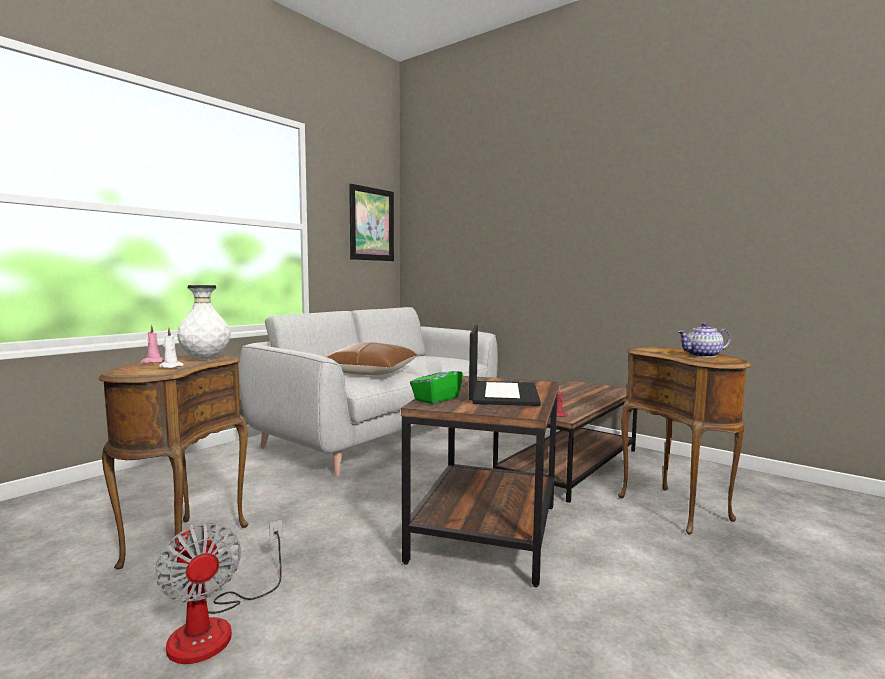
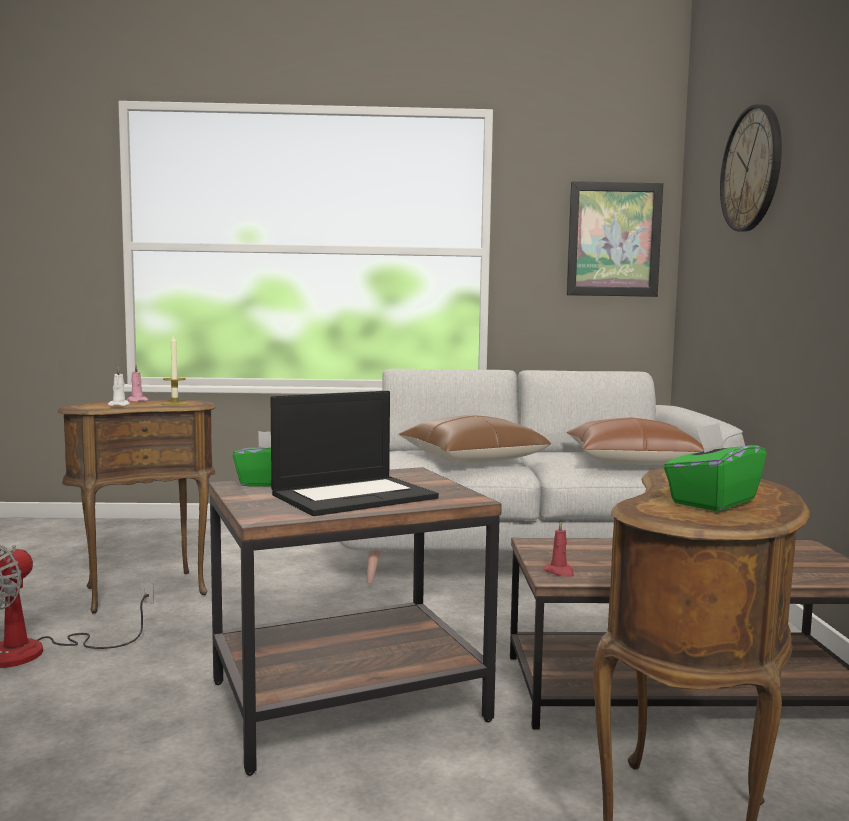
camera: 50 degrees right, 0 degrees up
white vase [177,285,231,359] -> candle [162,334,189,405]
teapot [678,323,731,358] -> green tissue box [664,423,767,511]
none -> brown pillow [566,417,704,465]
none -> wall clock [720,104,782,232]

